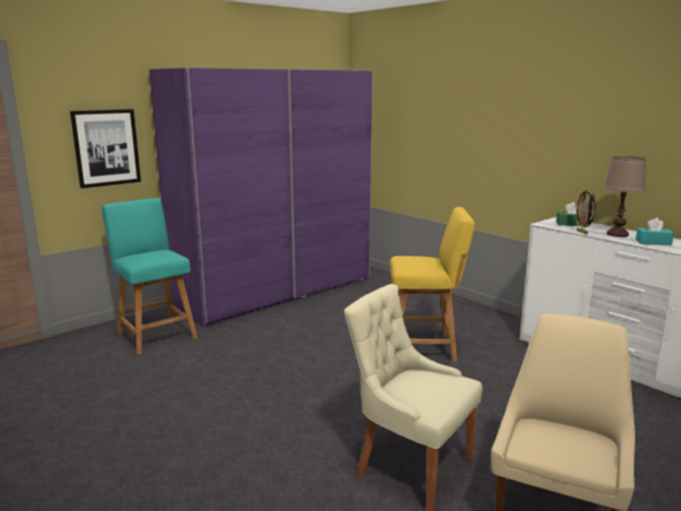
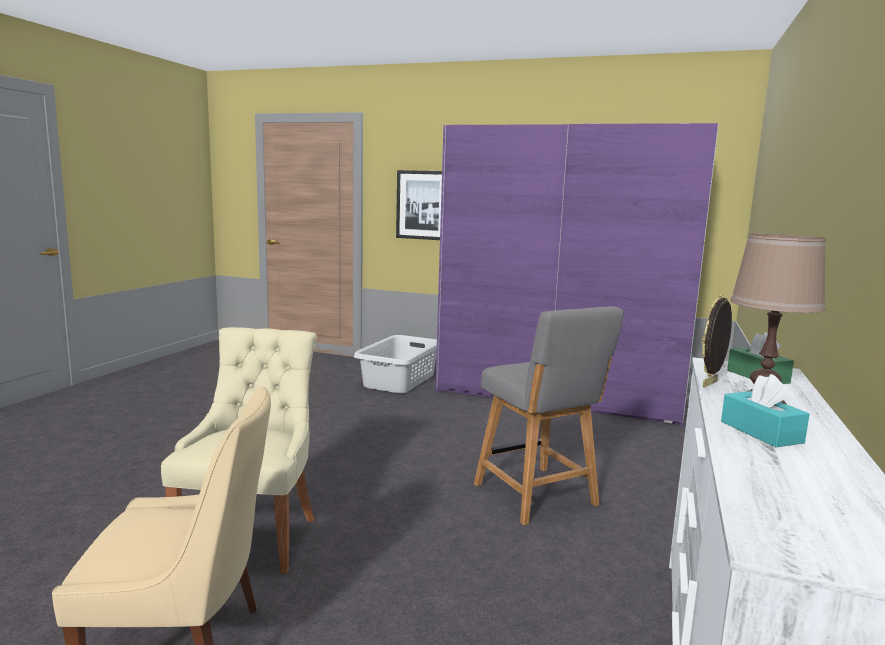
camera: 60 degrees right, 5 degrees down
turquoise chair [102,198,198,355] -> grey laundry basket [354,335,437,393]
yellow chair [390,207,475,362] -> grey chair [474,306,624,525]

